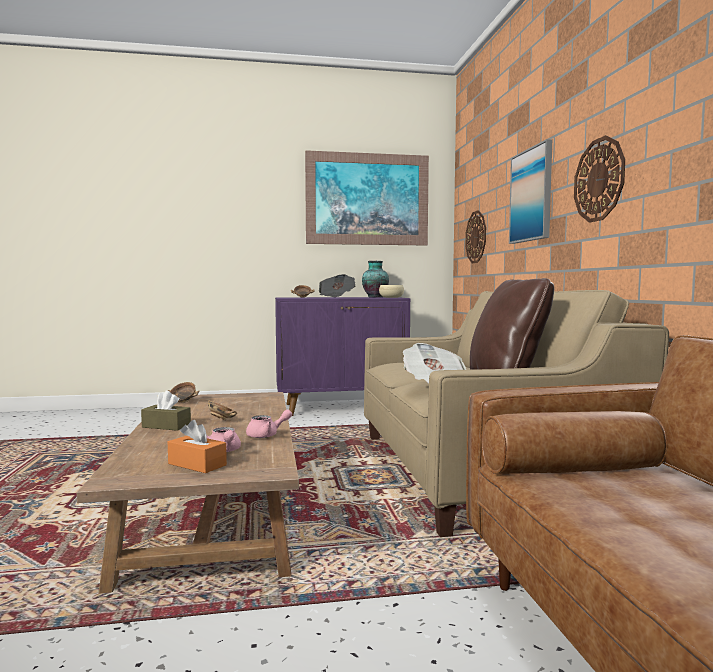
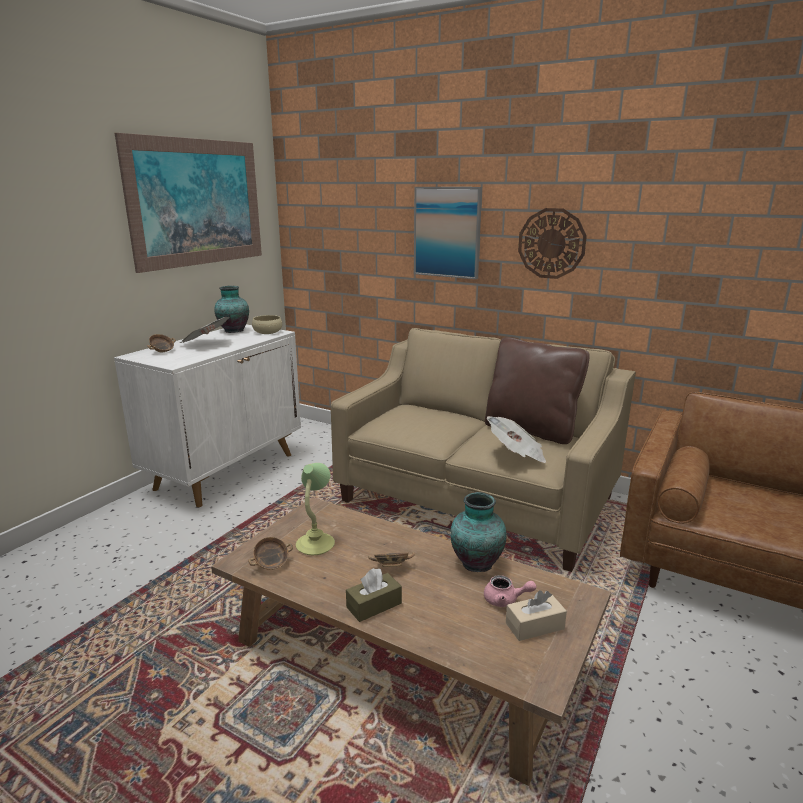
camera: 50 degrees left, 15 degrees up
orange tissue box [168,420,227,473] -> beige tissue box [506,590,567,641]
pink teapot [246,409,292,438] -> vase [450,492,507,572]
purple cabinet [275,297,410,416] -> white cabinet [114,324,301,507]
wall clock [465,210,486,263] -> none
none -> table lamp [296,463,335,555]

